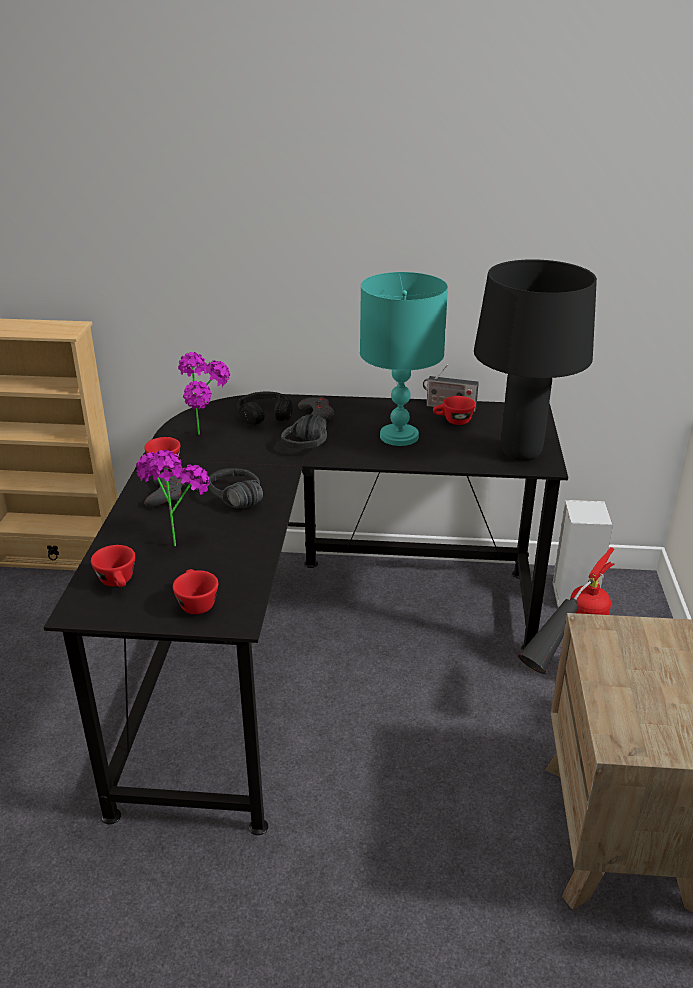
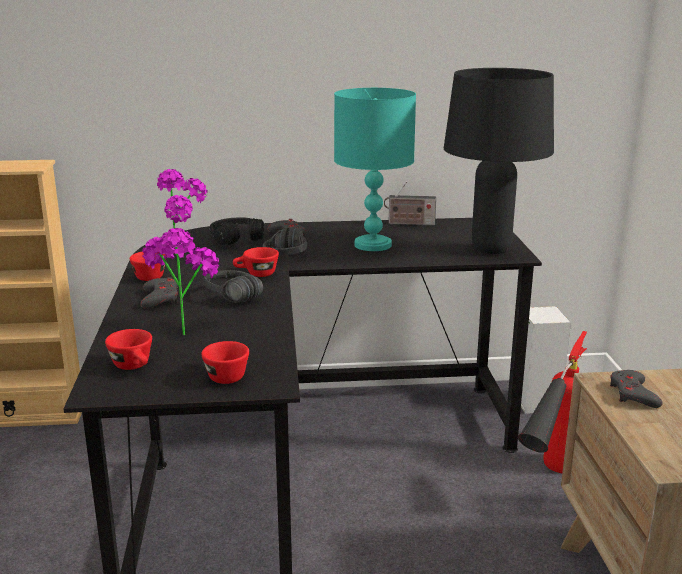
camera: 10 degrees left, 10 degrees down
red cup [433,396,476,425] -> red cup moved to [233,247,279,277]
none -> grey game controller [610,370,663,408]

